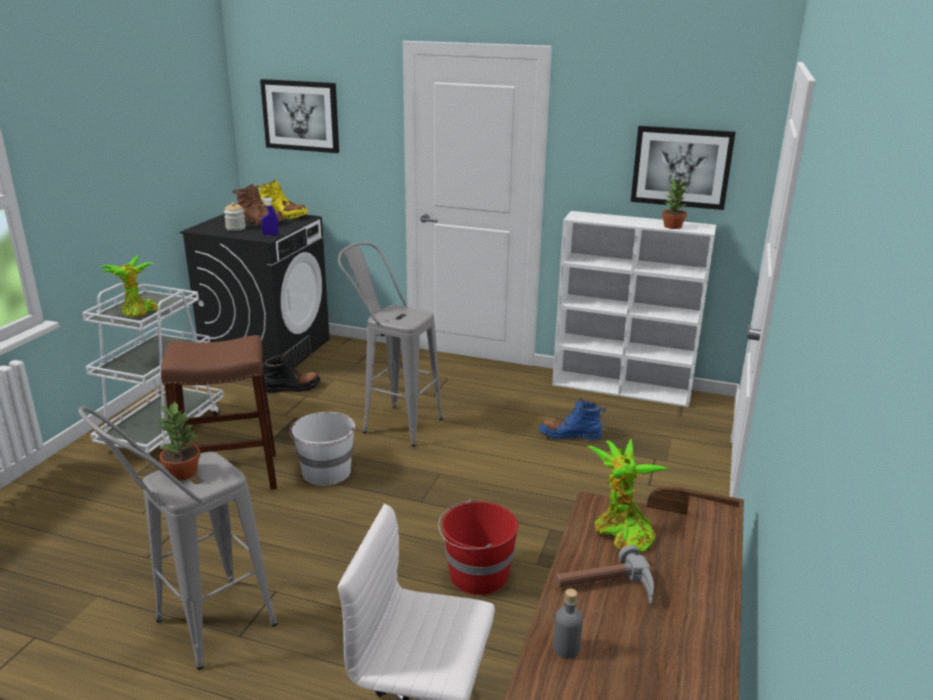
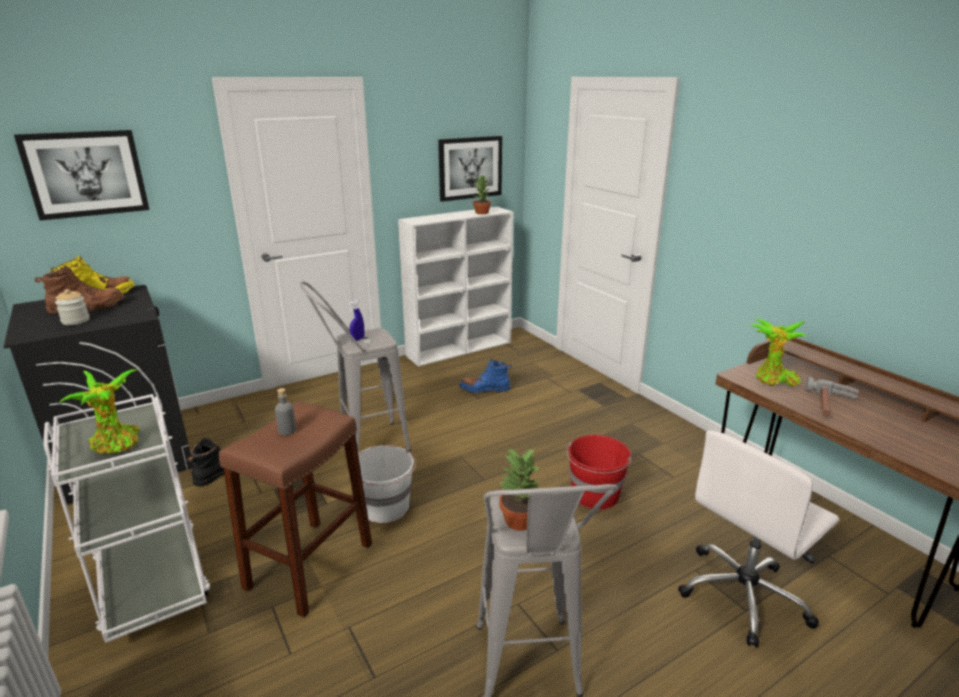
camera: 50 degrees left, 0 degrees up
blue spray bottle [261,198,279,236] -> blue spray bottle moved to [349,300,365,341]
blue boot [539,398,606,440] -> blue boot turned 45 degrees clockwise [460,358,512,392]
grey bottle [553,589,583,659] -> grey bottle moved to [275,388,296,435]

